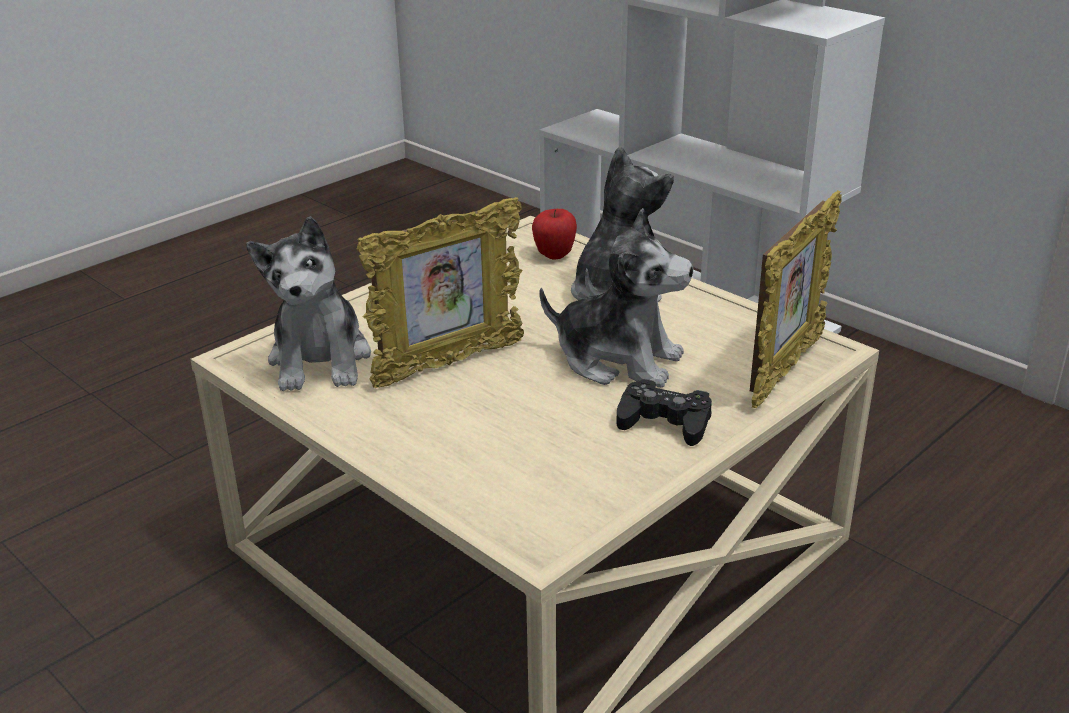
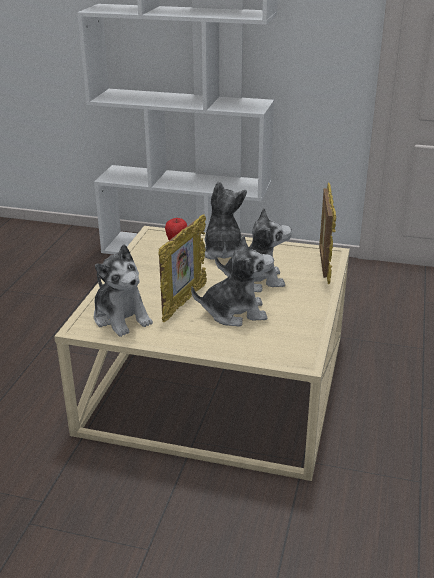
camera: 30 degrees left, 0 degrees up
black game controller [616,379,712,446] -> none
none -> plush toy [191,235,274,327]

